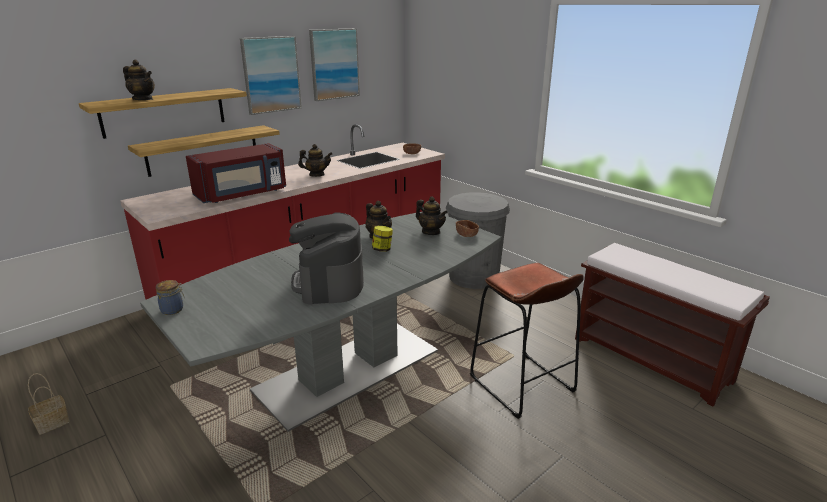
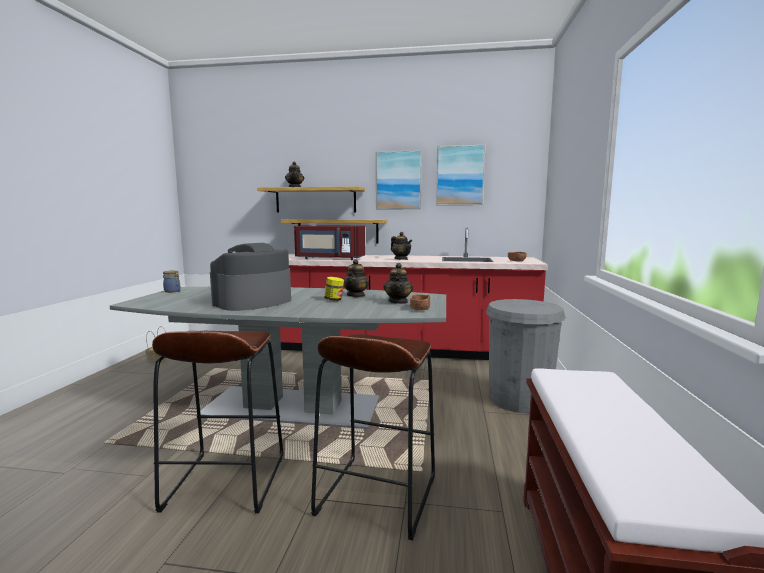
camera: 50 degrees right, 15 degrees down
none -> brown stool [152,331,283,513]

